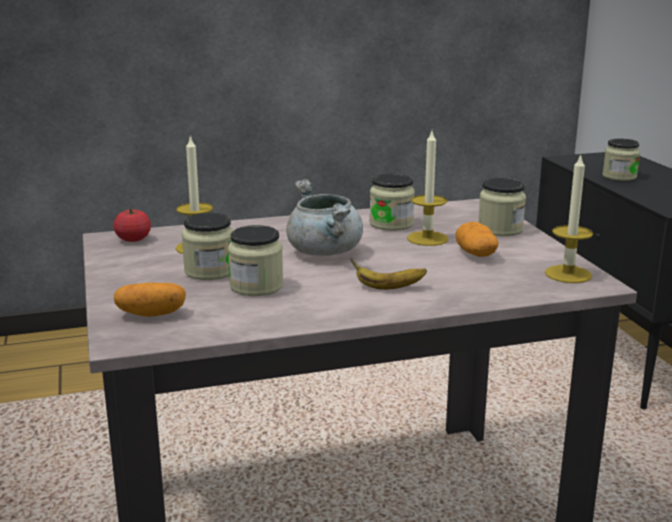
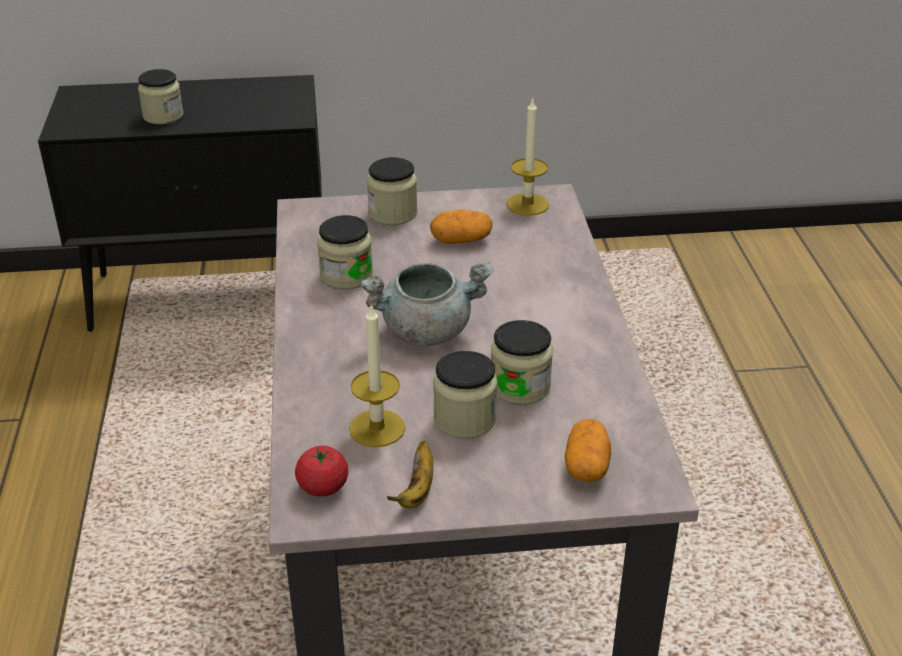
camera: 80 degrees left, 15 degrees up
banana [350,259,427,290] -> banana moved to [387,441,433,508]
candle [407,131,448,246] -> none

